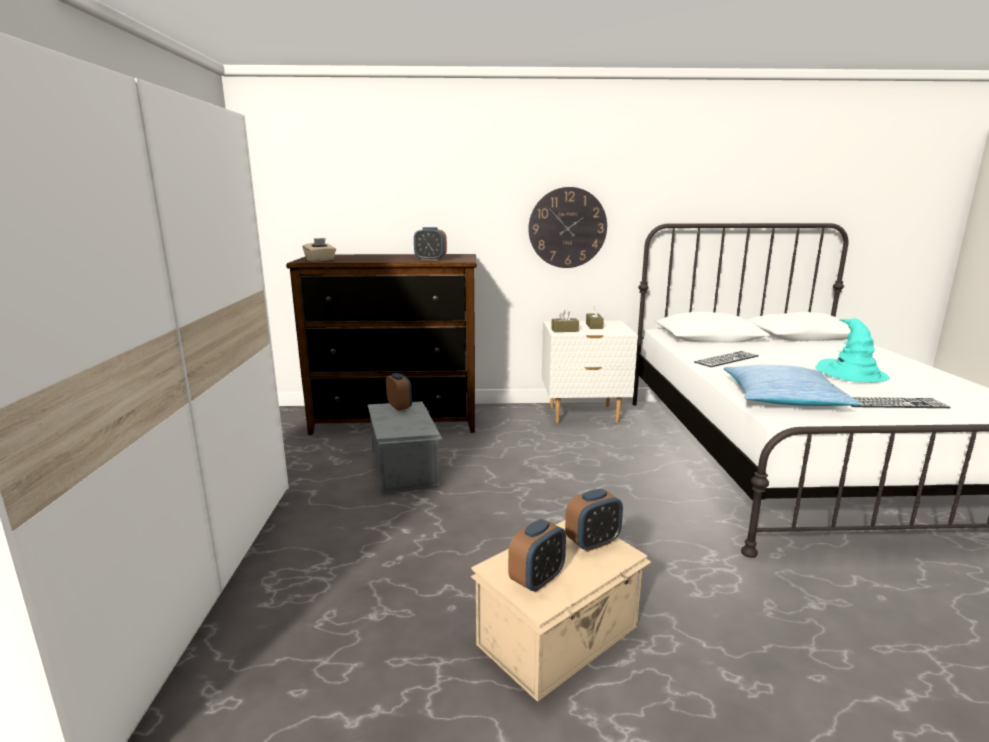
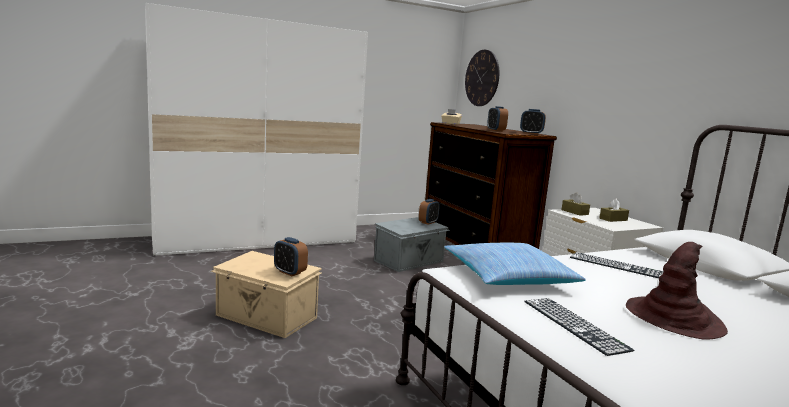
camera: 65 degrees right, 5 degrees down
alarm clock [508,519,566,592] -> alarm clock moved to [520,109,546,135]
wall clock [528,187,607,268] -> wall clock moved to [465,50,499,106]
turquoise hat [816,318,890,382] -> brown hat [626,242,728,340]

